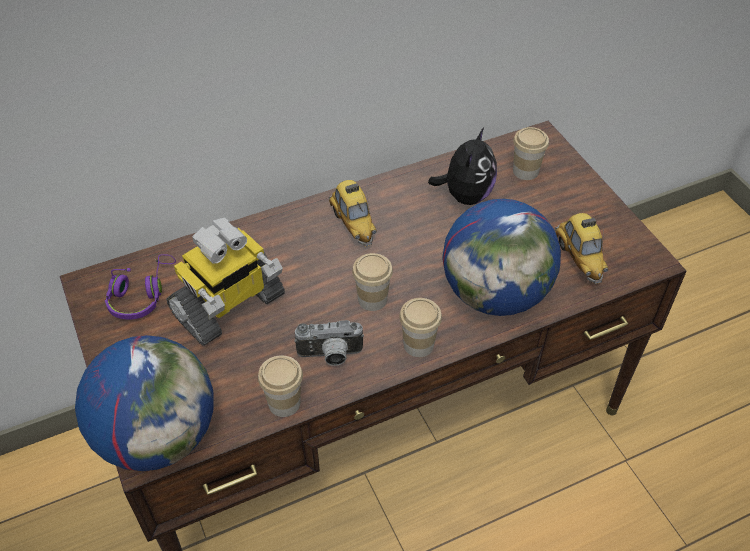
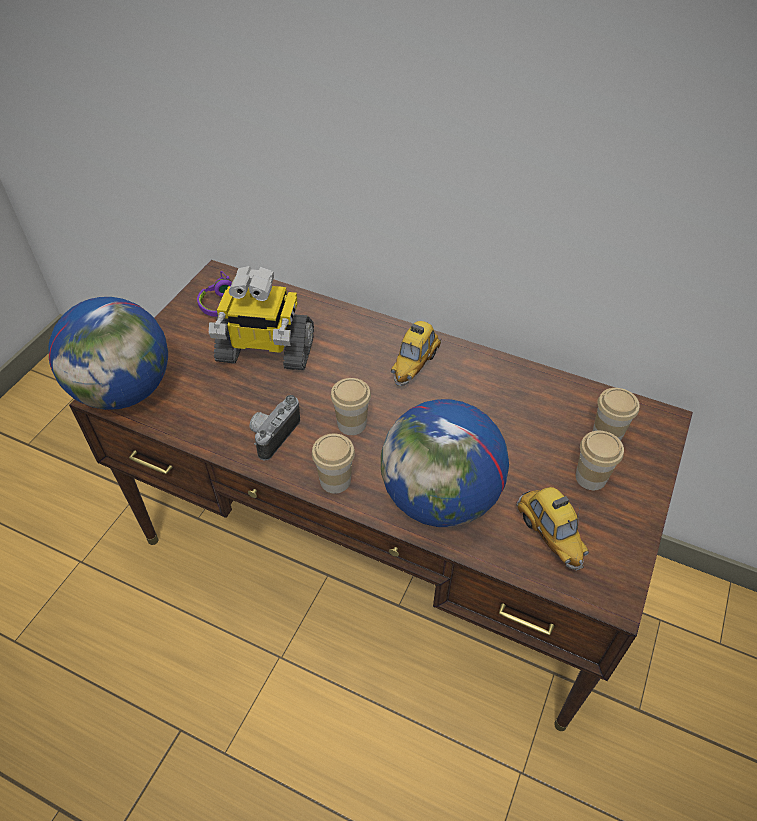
camera: 50 degrees right, 0 degrees up
cup [258,355,303,417] -> cup moved to [576,431,624,490]
camera [294,320,364,366] -> camera turned 75 degrees clockwise [249,395,300,460]
plush toy [428,127,497,205] -> none
toy car [555,213,608,284] -> toy car turned 60 degrees counterclockwise [516,487,589,571]

